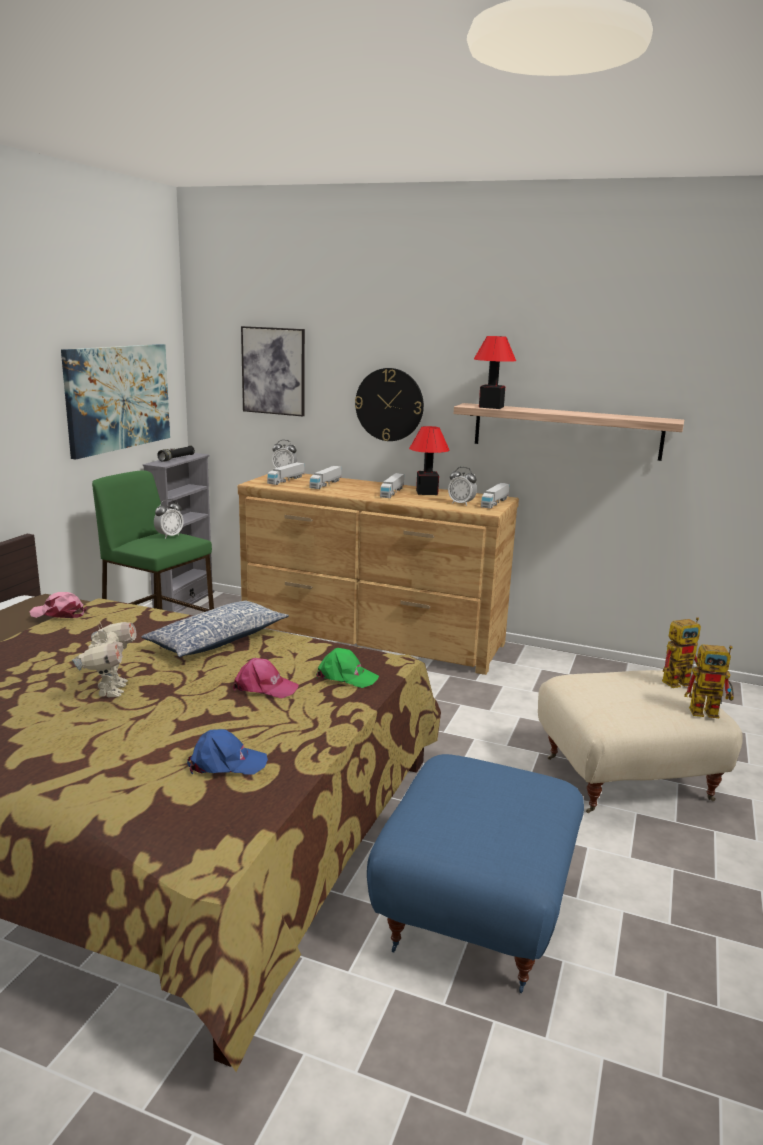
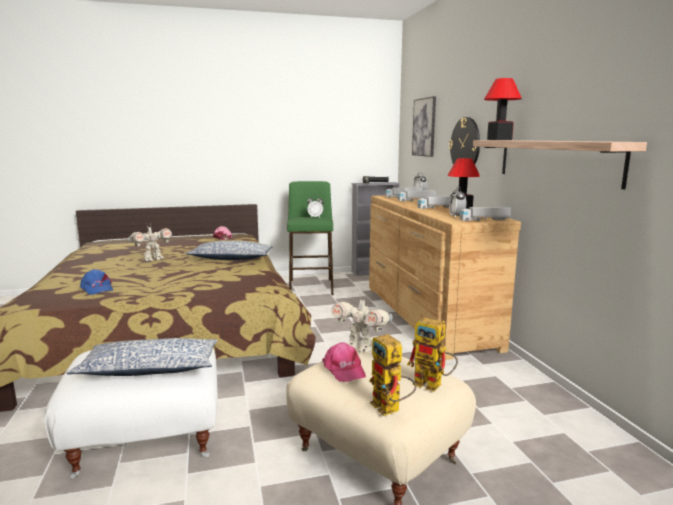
camera: 55 degrees right, 5 degrees down
picture [61,344,170,459] -> none
pink cap [233,658,299,698] -> pink cap moved to [322,342,366,382]
green cap [316,648,379,688] -> none
blue ottoman [367,754,584,993] -> white ottoman [44,348,218,478]
none -> pillow [67,338,218,376]
none -> toy robot [331,295,393,353]

